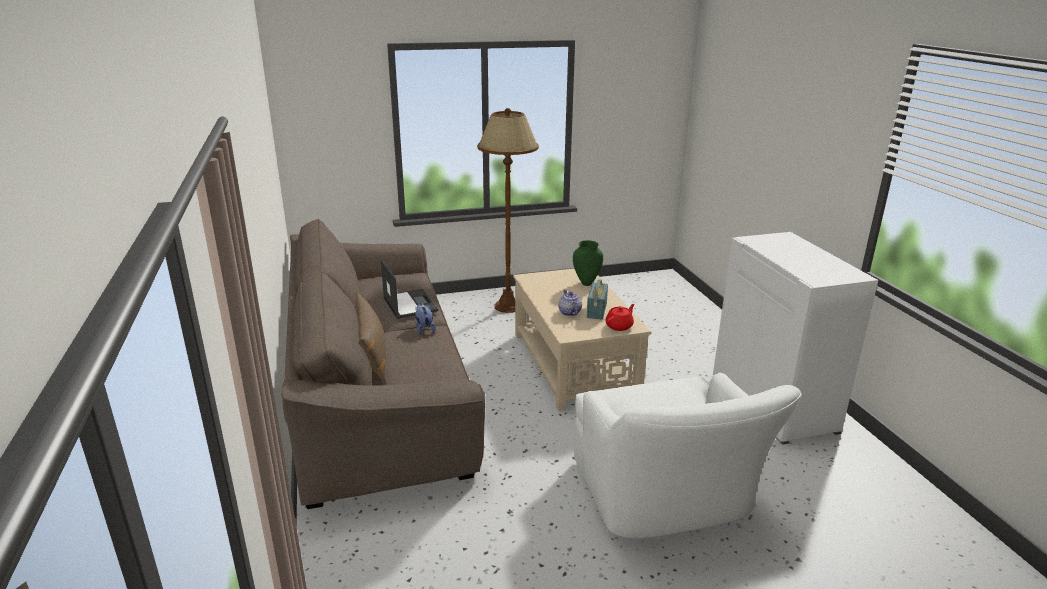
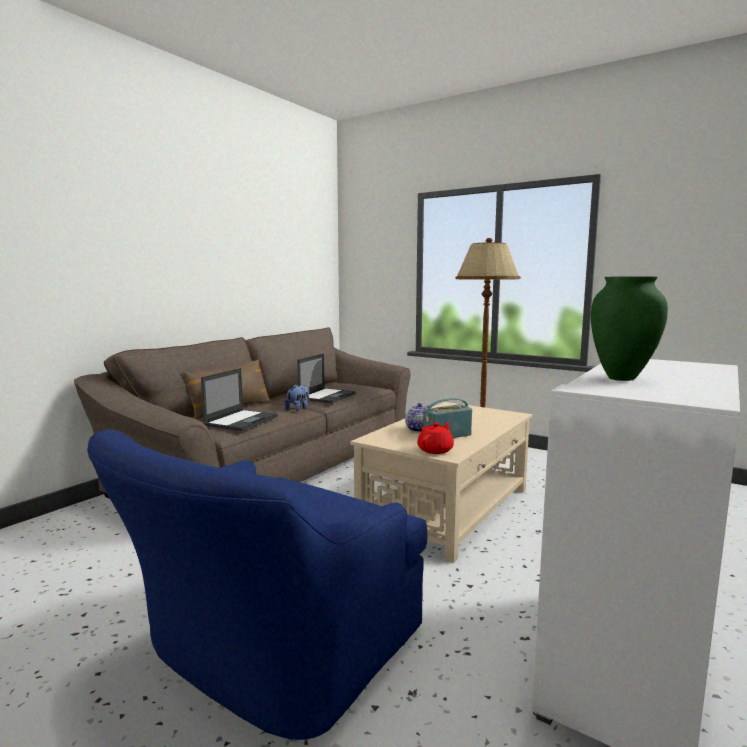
camera: 50 degrees right, 15 degrees down
green vase [573,240,603,286] -> green vase moved to [591,276,668,381]
white armchair [574,373,802,539] -> blue armchair [87,429,427,740]
red teapot [606,304,635,331] -> red teapot turned 60 degrees counterclockwise [417,422,454,454]
none -> laptop [201,368,278,431]

